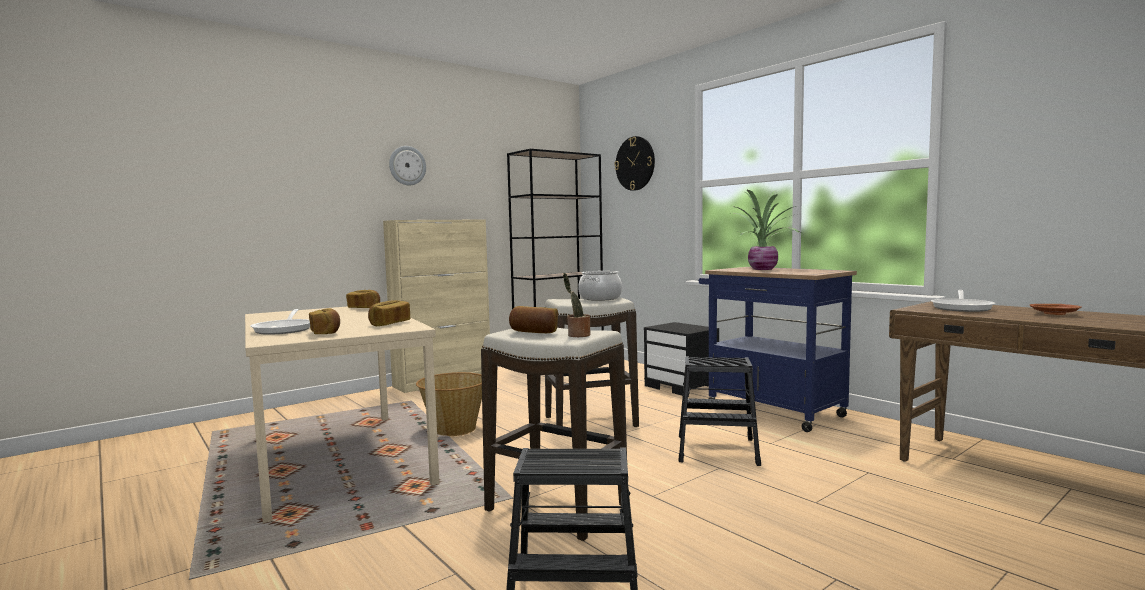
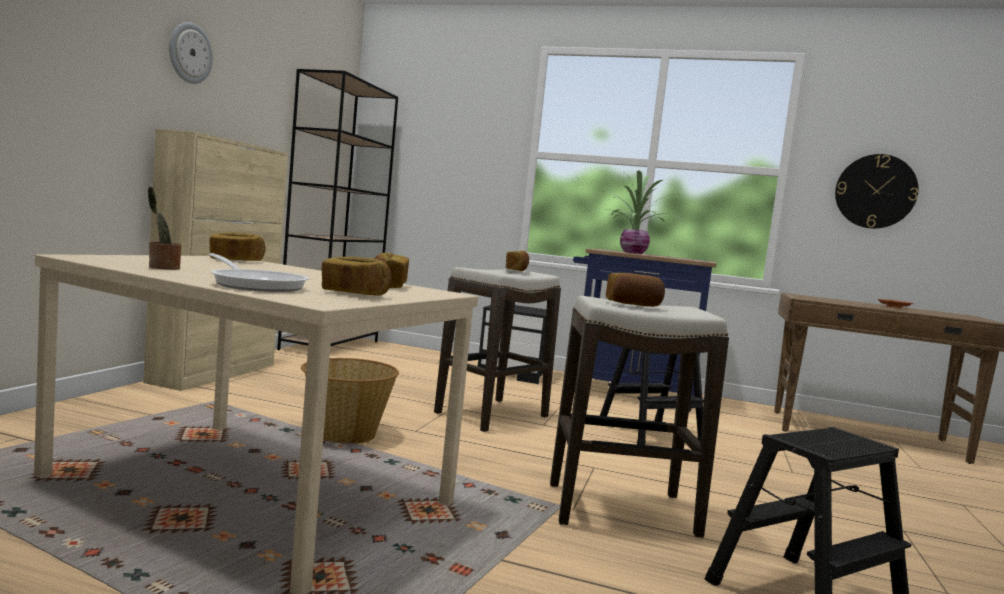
camera: 35 degrees left, 0 degrees up
potted plant [563,273,591,337] -> potted plant moved to [148,186,181,270]
cooking pot [578,271,622,301] -> bread [506,251,529,271]
wall clock [614,136,655,191] -> wall clock moved to [835,154,918,229]
frying pan [931,290,996,312] -> none

